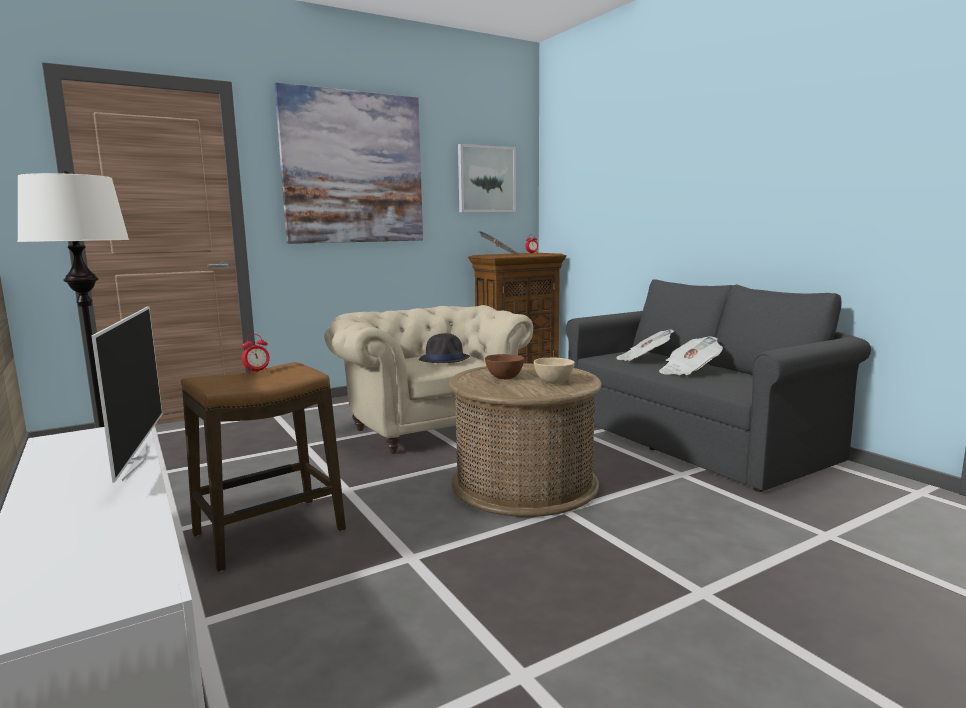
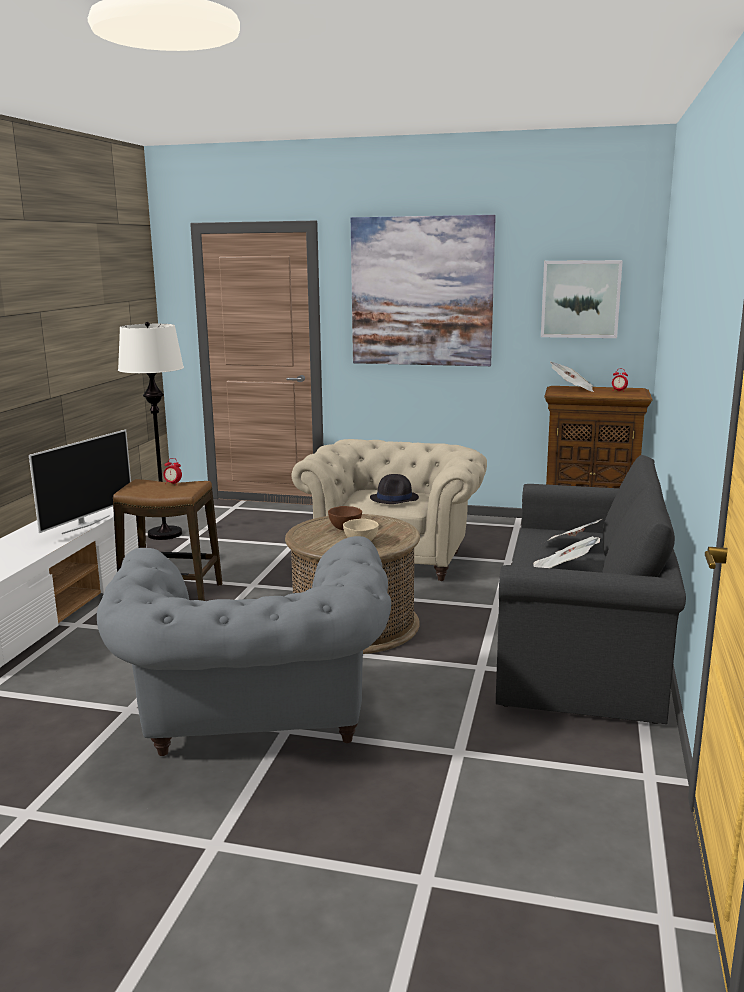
camera: 45 degrees right, 5 degrees up
none -> grey armchair [97,536,391,756]

